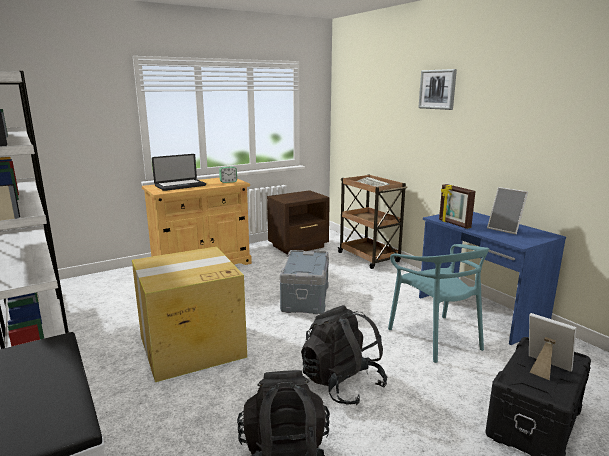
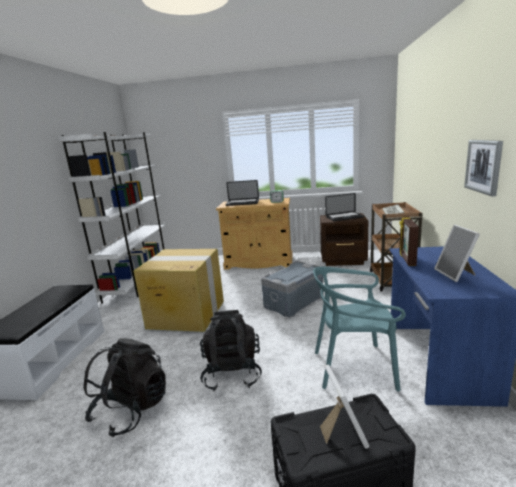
camera: 40 degrees right, 0 degrees up
turquoise chair [388,244,489,363] -> turquoise chair turned 75 degrees clockwise [313,266,406,391]
picture [419,69,457,110] -> picture moved to [464,140,503,196]
none -> laptop [325,193,364,221]

